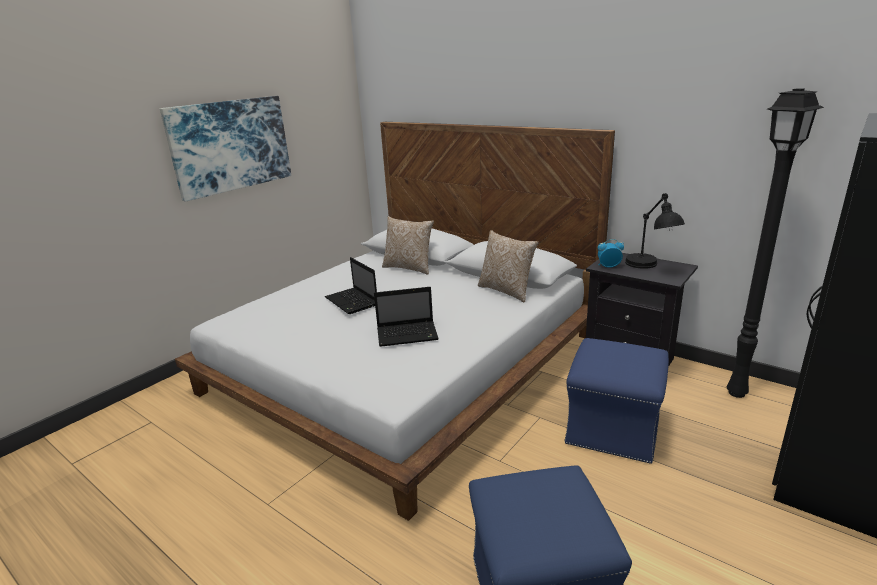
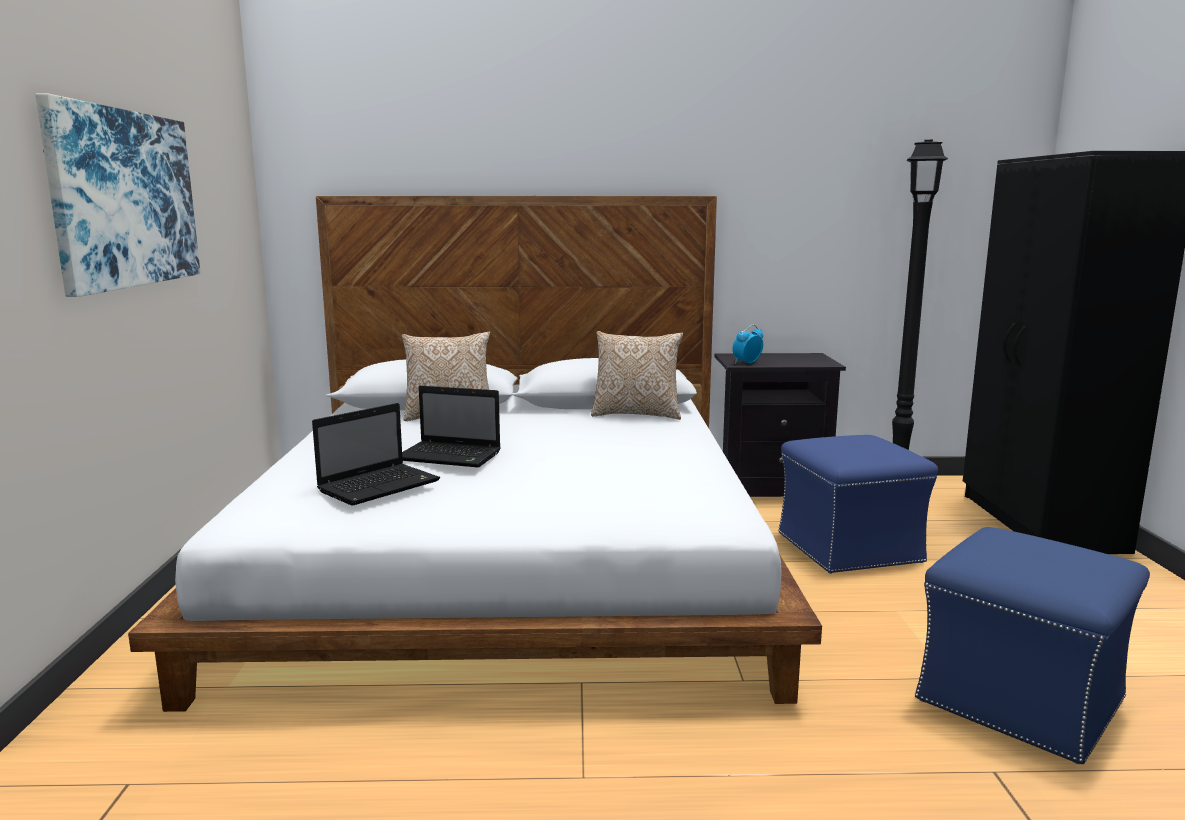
camera: 40 degrees left, 10 degrees down
laptop [374,287,439,347] -> laptop moved to [312,403,440,506]
black table lamp [625,193,685,269] -> none

